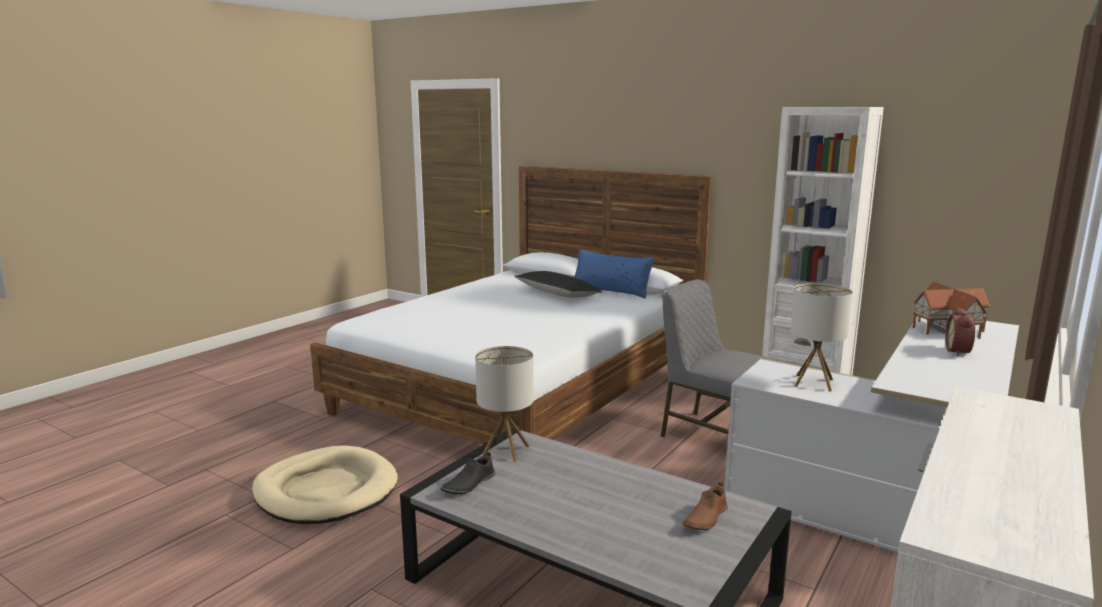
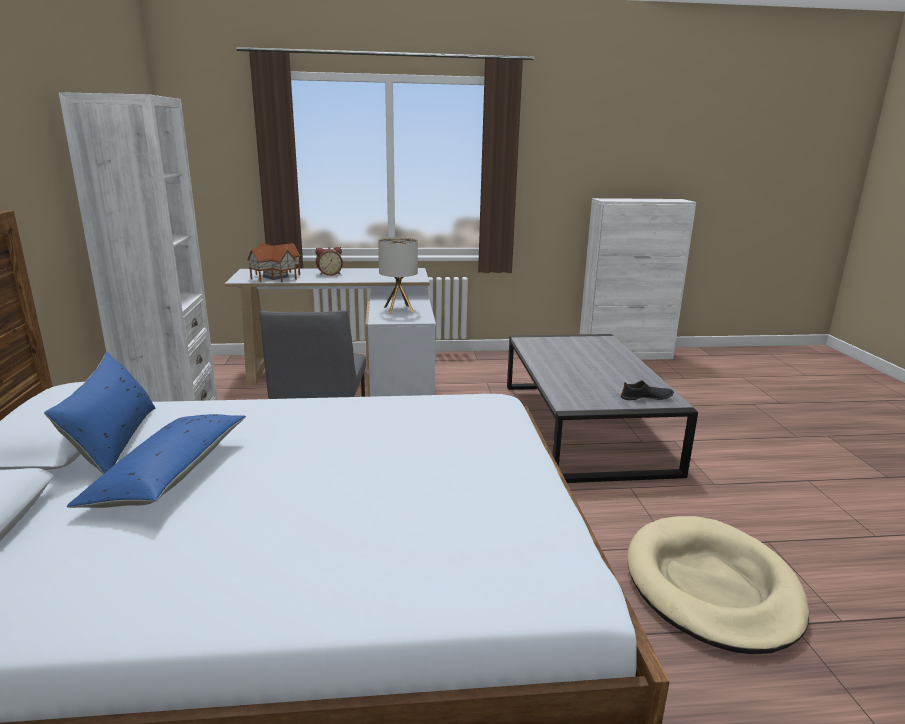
camera: 130 degrees left, 5 degrees up
table lamp [475,346,534,462] -> none
black pillow [514,271,602,298] -> blue pillow [67,414,246,508]
brown shoe [682,482,728,530] -> none

